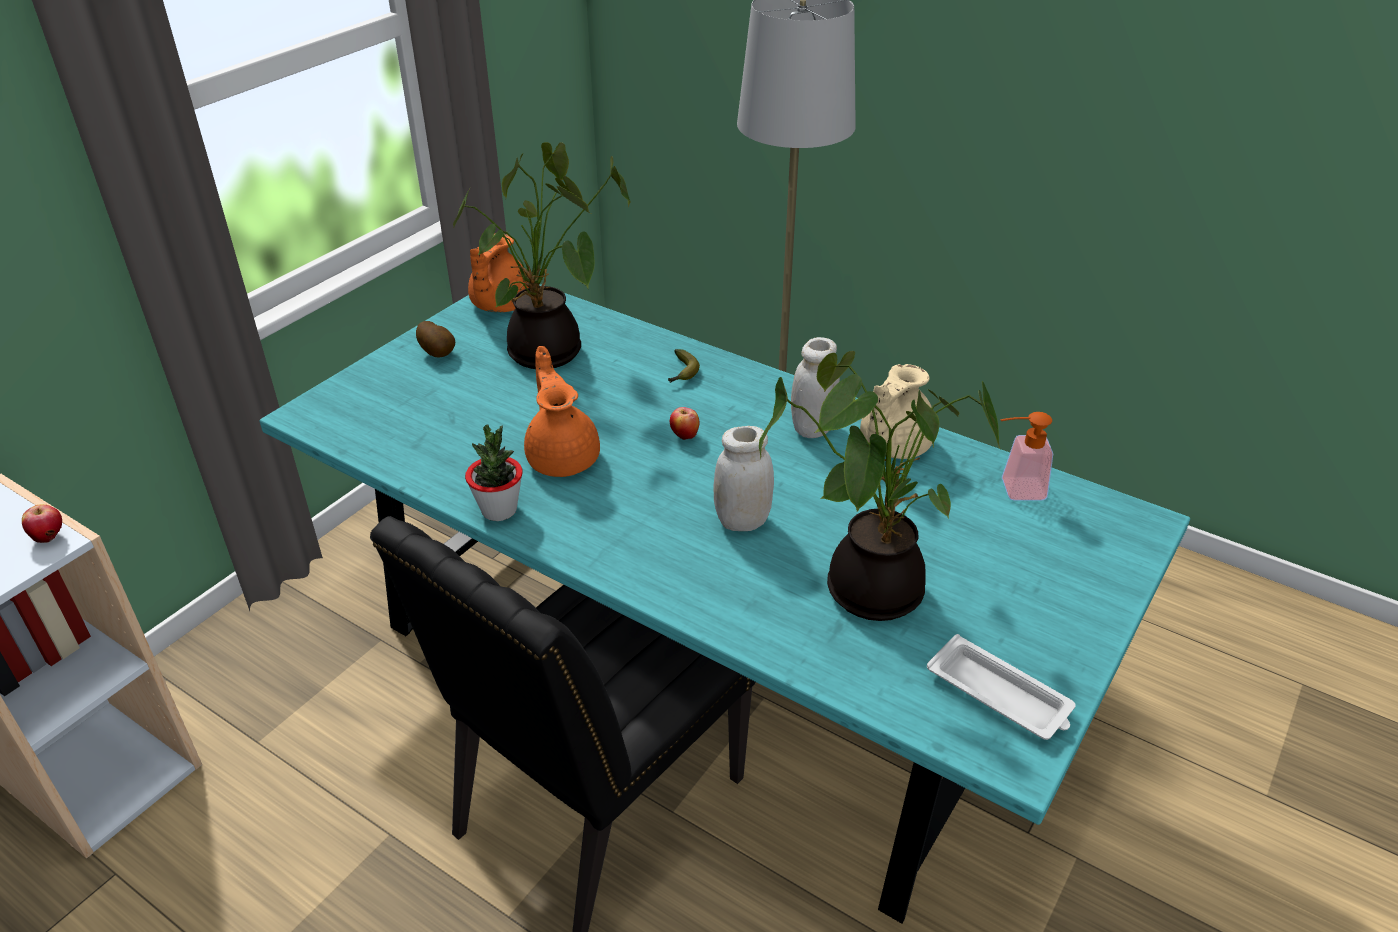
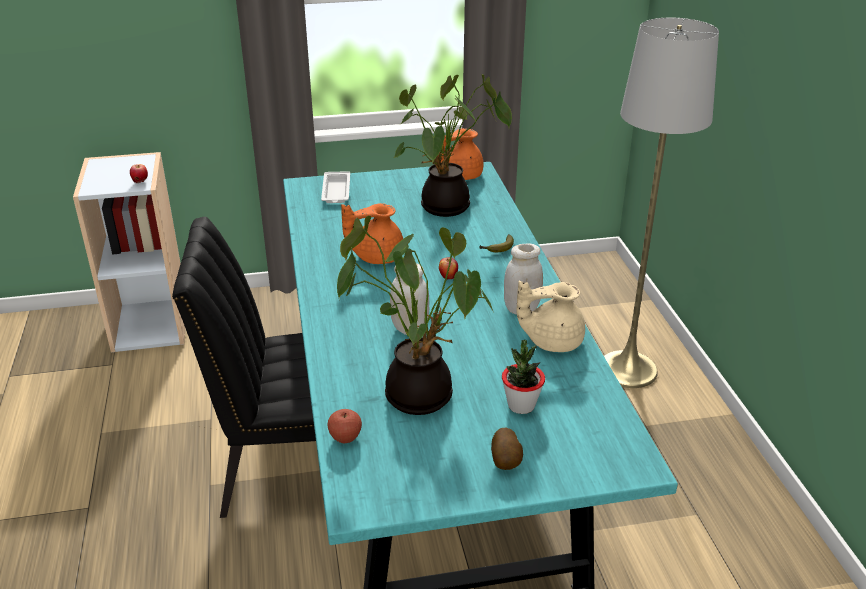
camera: 45 degrees right, 5 degrees down
potato [416,321,455,357] -> potato moved to [491,428,523,470]
potted plant [465,425,523,521] -> potted plant moved to [502,340,545,414]
orange teapot [524,346,600,477] -> orange teapot turned 135 degrees counterclockwise [341,203,403,264]
white tray [927,634,1075,740] -> white tray moved to [321,171,350,203]
soap dispenser [1000,412,1053,501] -> none
none -> apple [327,409,362,443]

